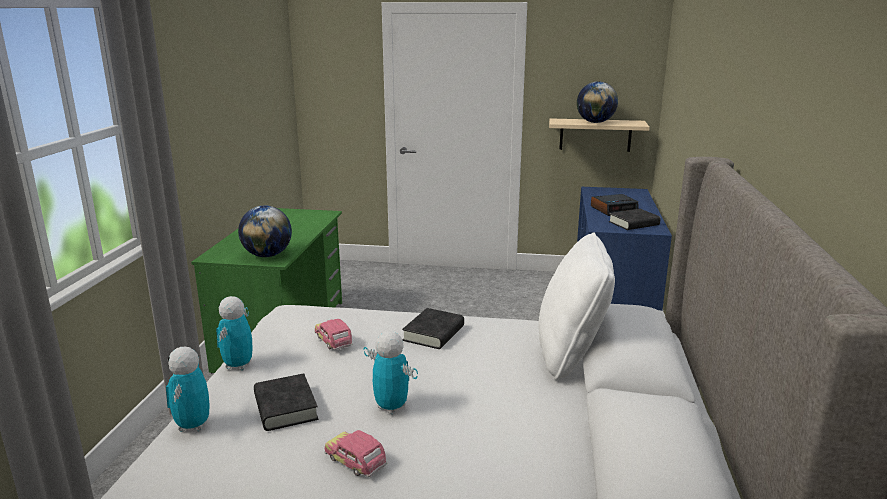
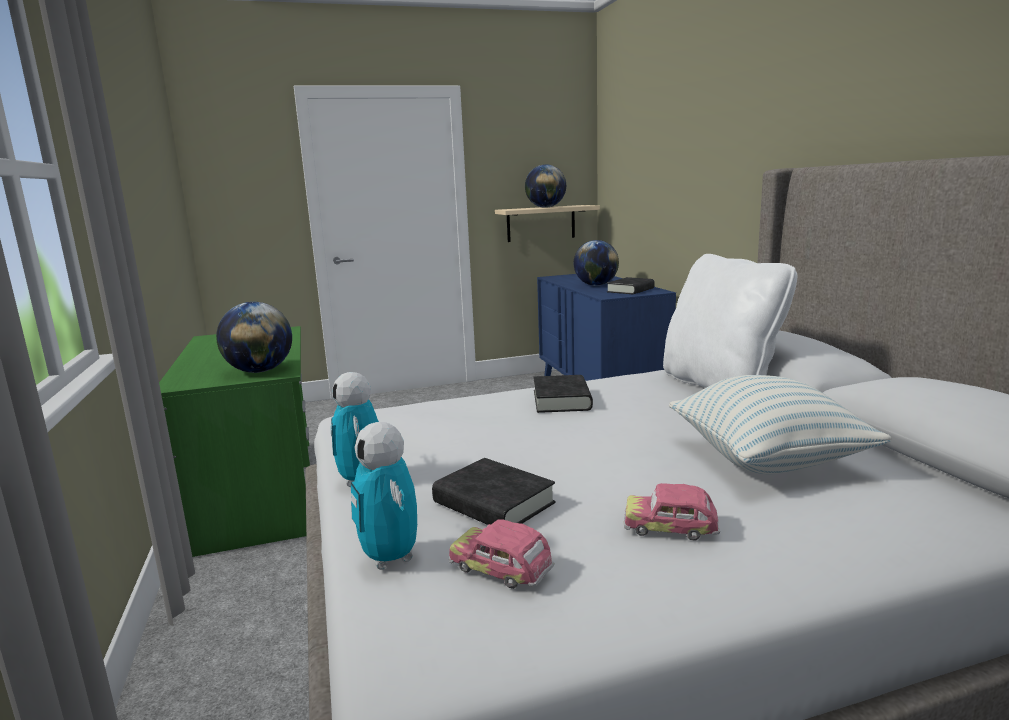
camera: 25 degrees left, 5 degrees down
toy car [315,319,352,350] -> toy car moved to [449,519,555,589]
toy robot [364,331,418,415] -> none
alarm clock [591,194,638,216] -> globe [574,240,619,286]
none -> pillow [669,375,892,474]

